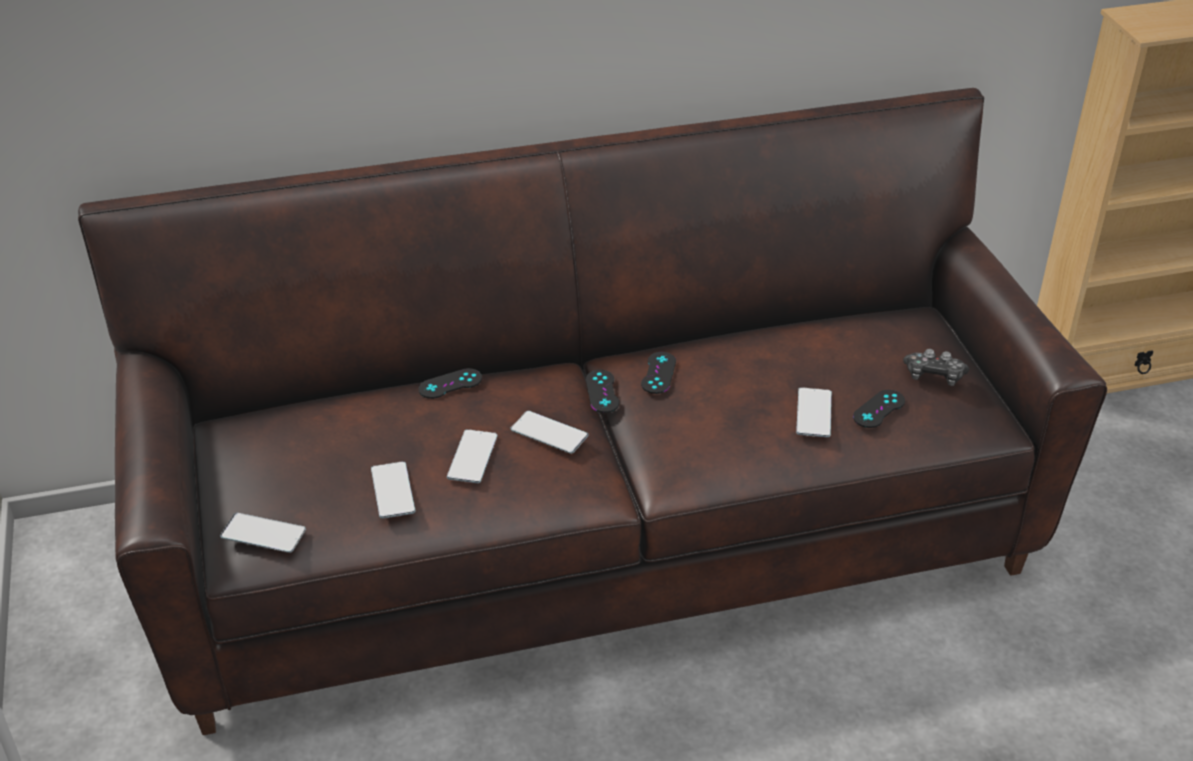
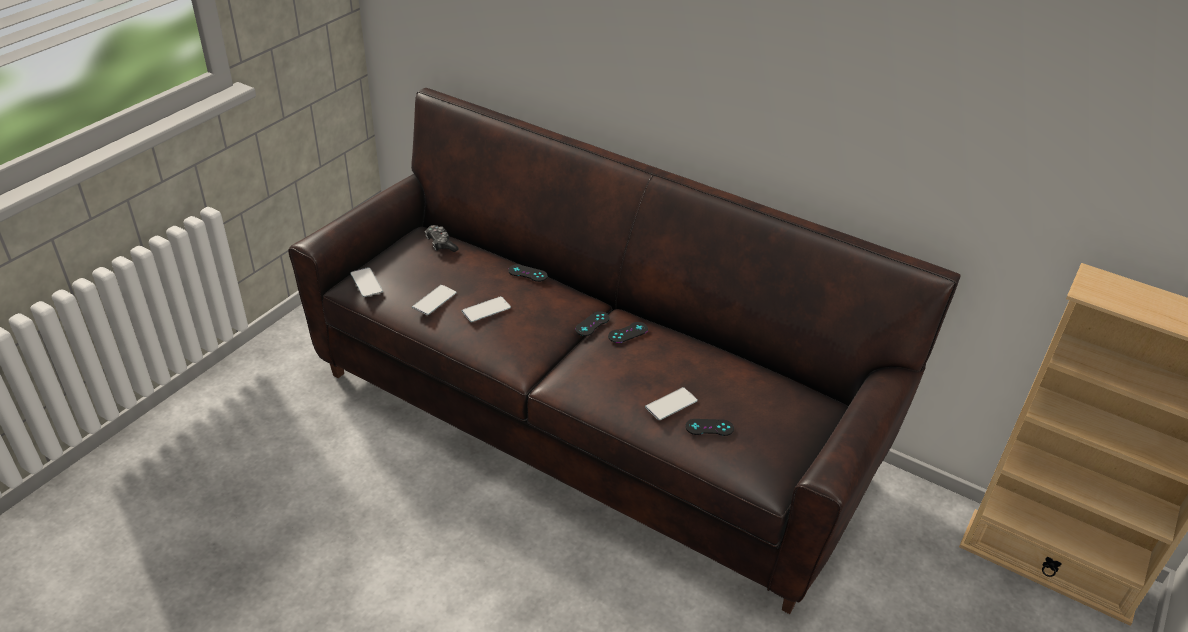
camera: 45 degrees right, 0 degrees up
phone [511,411,589,454] -> none
game controller [903,349,969,386] -> game controller moved to [425,225,459,252]

